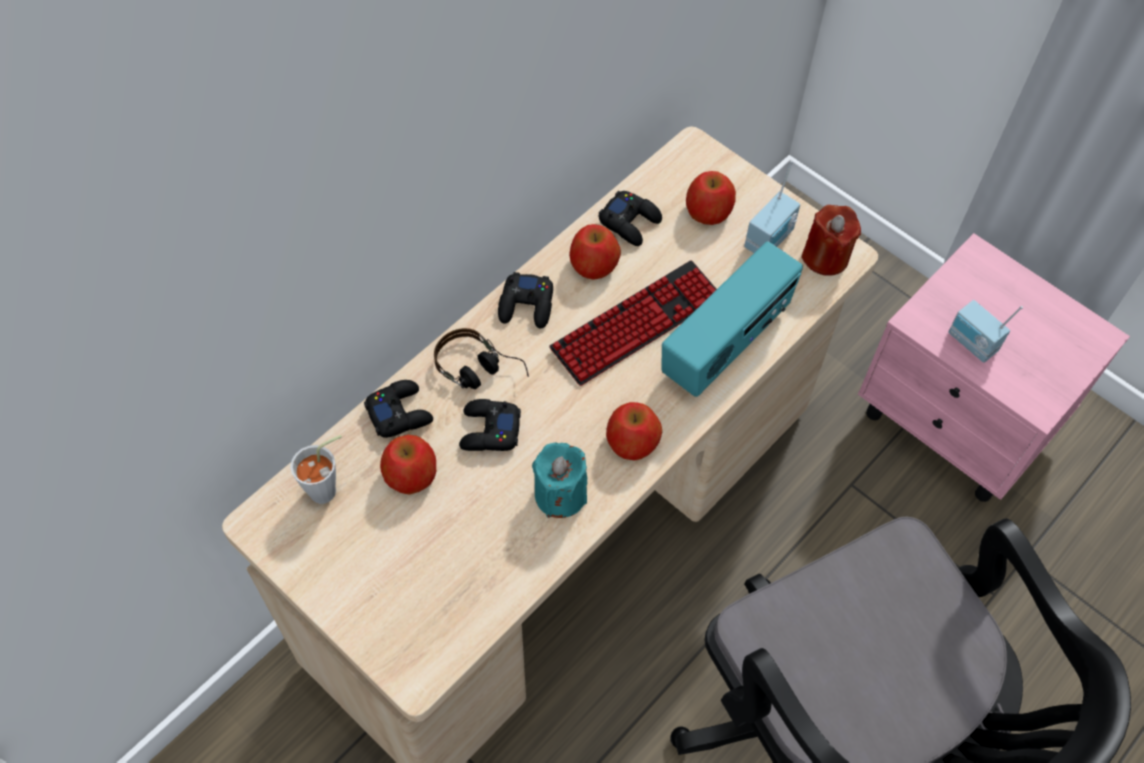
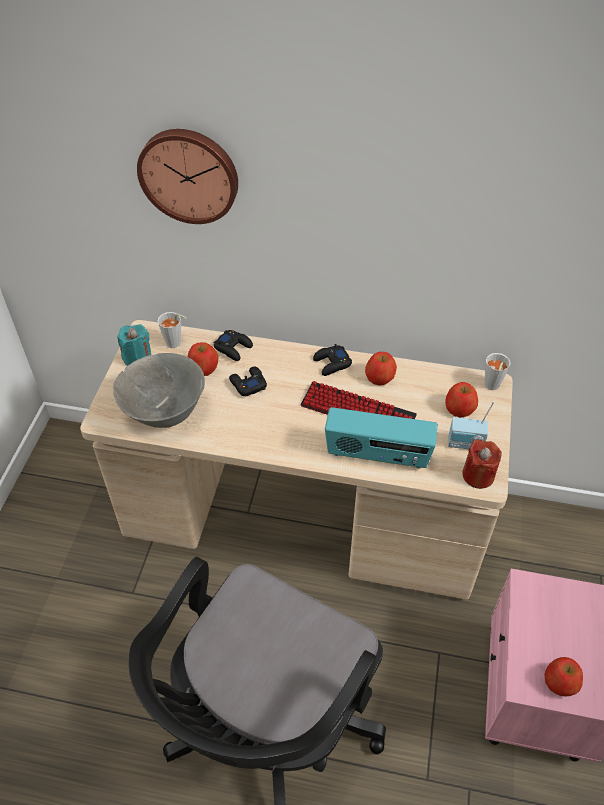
camera: 60 degrees right, 10 degrees down
headphones [434,328,529,389] -> none
turquoise candle [532,443,587,518] -> turquoise candle moved to [117,324,151,366]
black game controller [598,191,662,246] -> none
apple [606,402,662,461] -> apple moved to [545,657,583,697]
radio [948,300,1023,363] -> none
none -> grey bowl [113,353,205,428]
none -> wall clock [137,129,238,224]
none -> grey cup [484,353,511,390]

